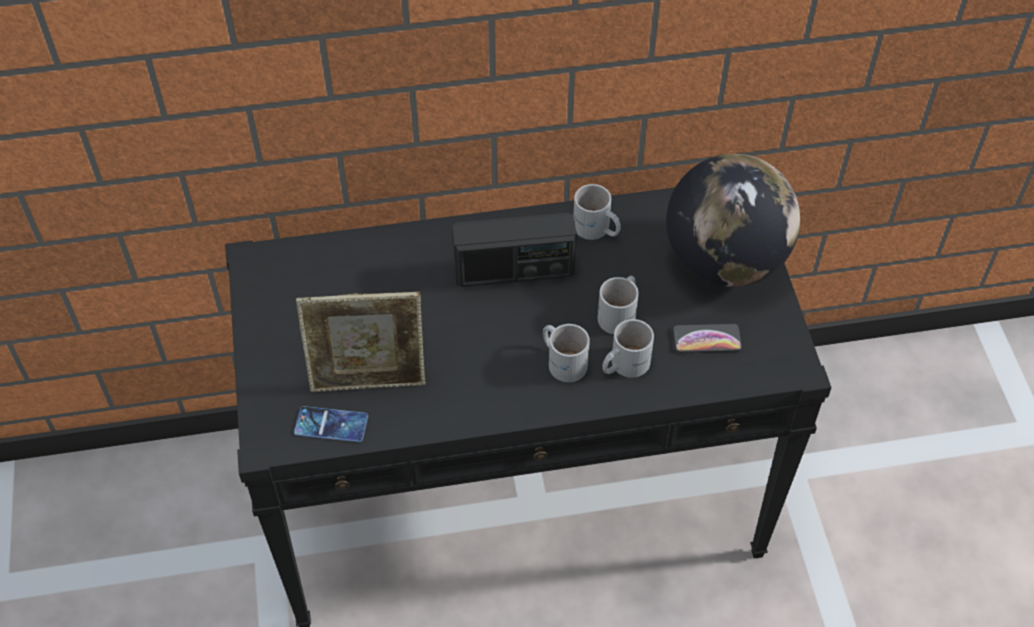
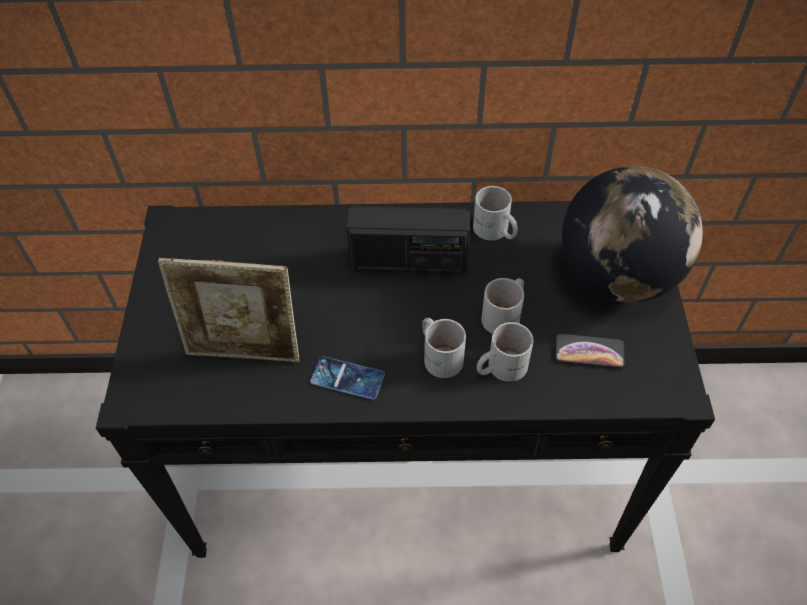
camera: 10 degrees right, 0 degrees up
phone [294,406,368,442] -> phone moved to [310,356,385,400]

